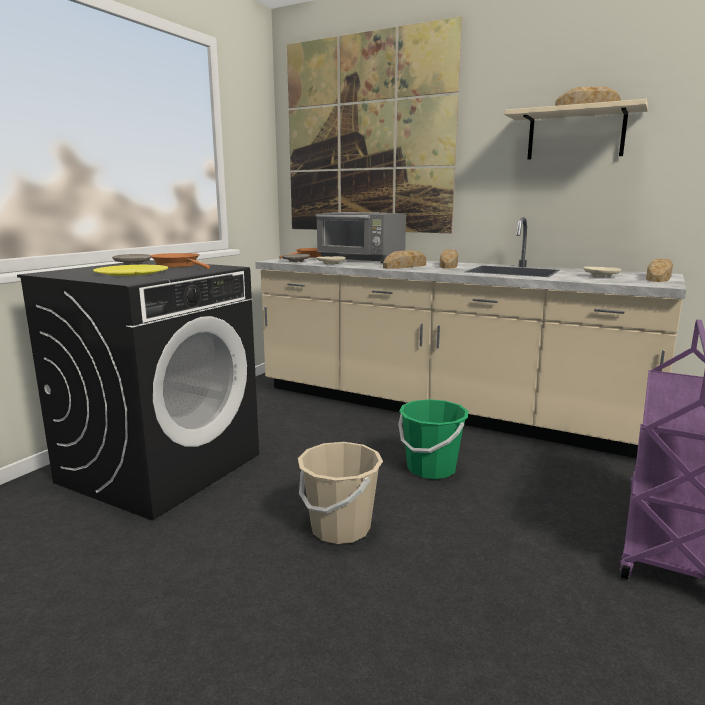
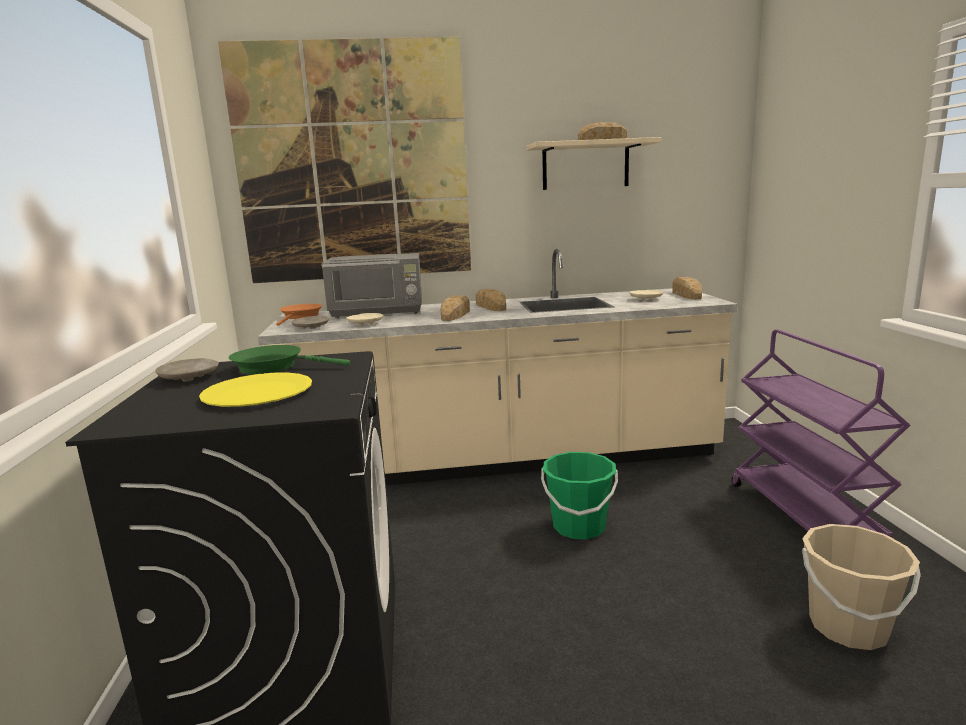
camera: 35 degrees left, 0 degrees up
orange frying pan [150,253,210,269] -> green frying pan [229,345,350,374]
beige bucket [298,442,383,544] -> beige bucket moved to [802,524,921,650]

